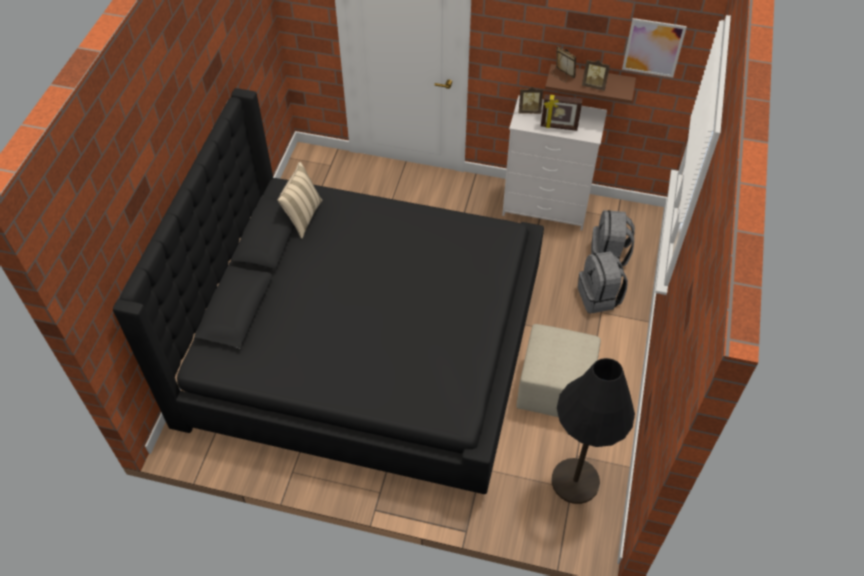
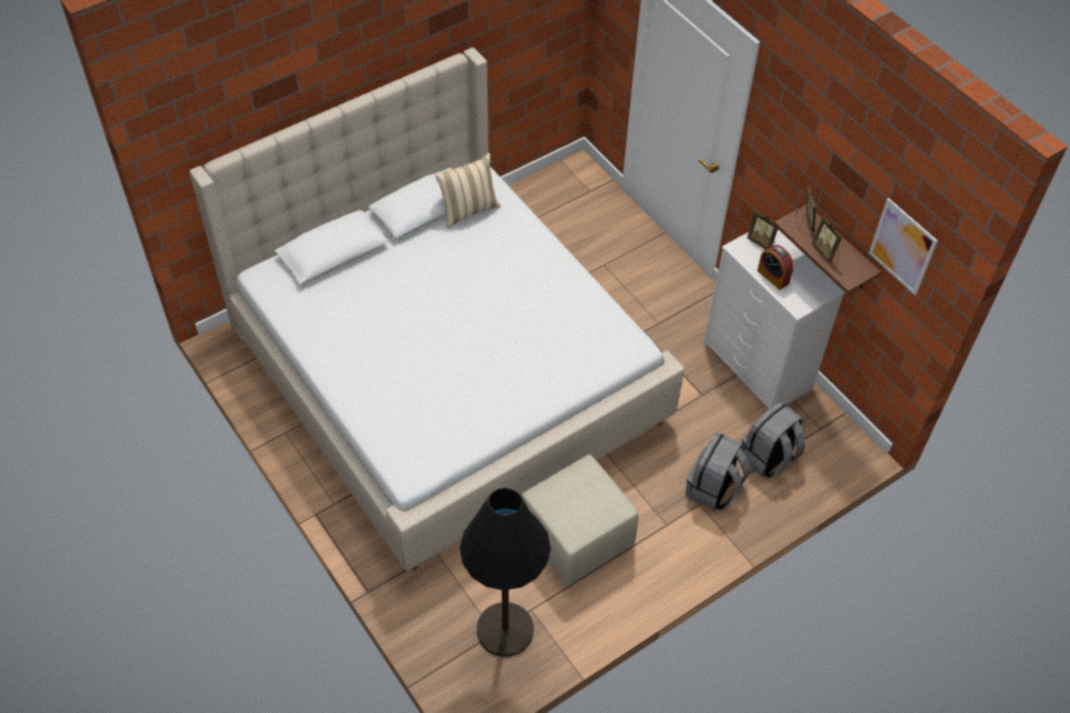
camera: 40 degrees right, 0 degrees up
black bed [113,88,544,494] -> beige bed [189,47,684,571]
picture frame [541,94,582,131] -> alarm clock [757,245,794,290]

